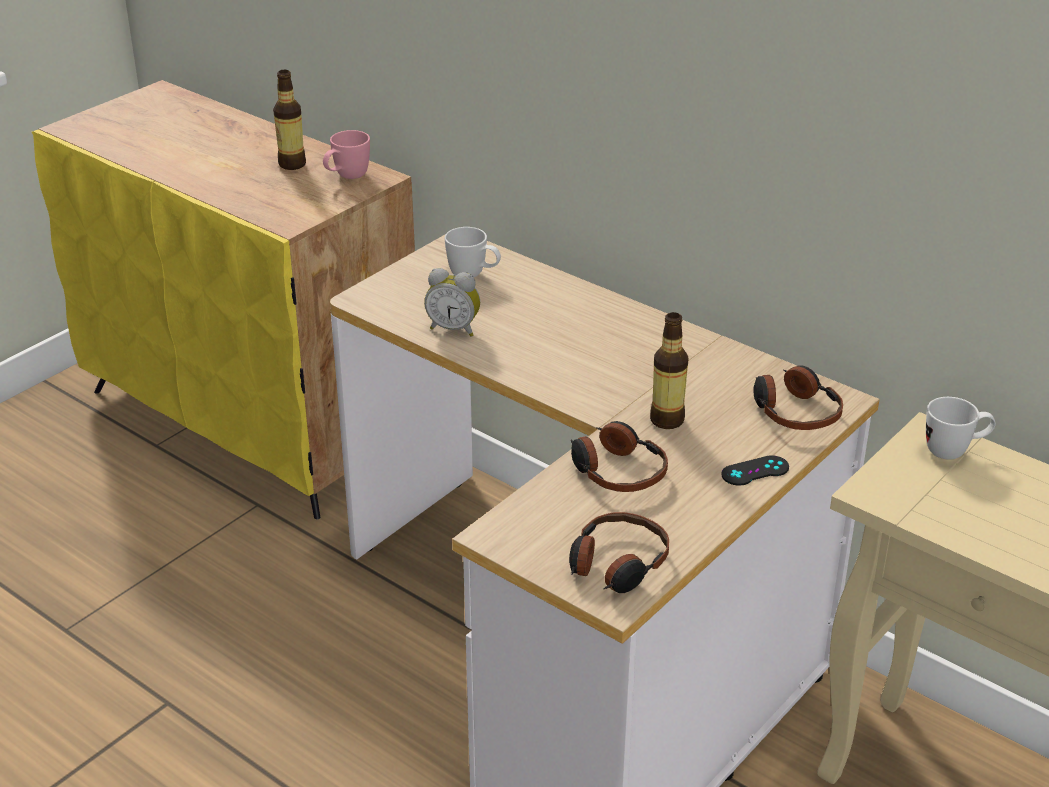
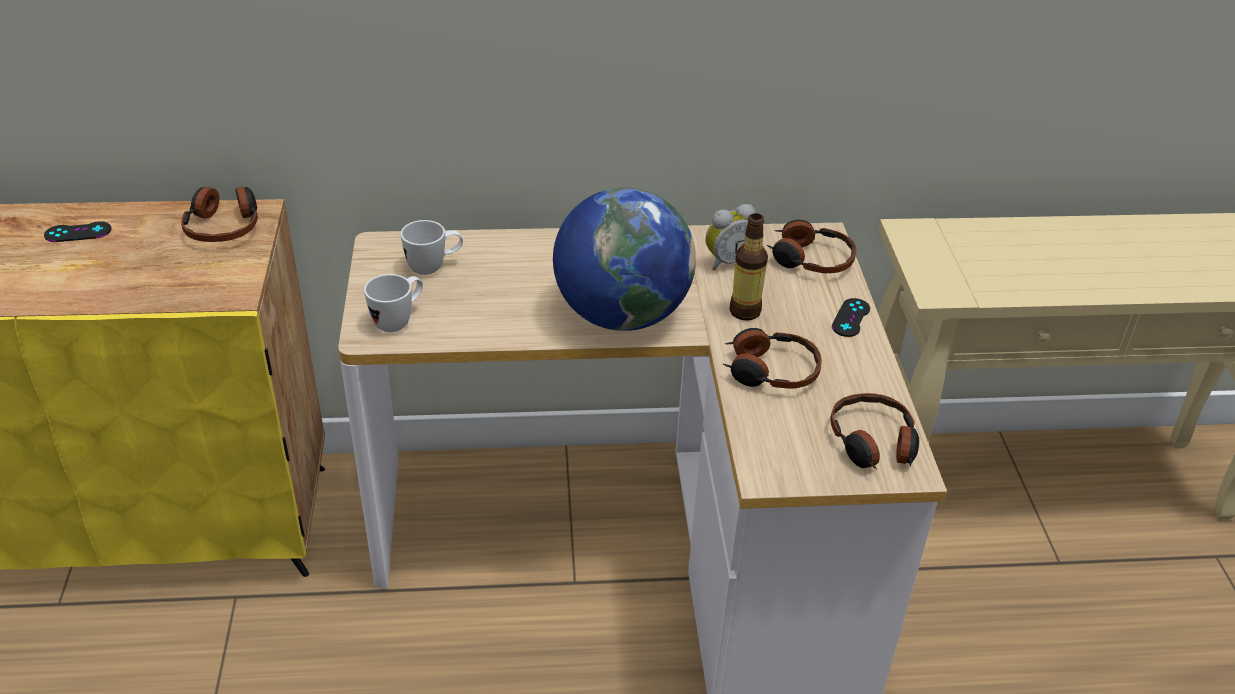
camera: 45 degrees left, 5 degrees up
bottle [273,70,306,170] -> none
pink mug [323,130,370,179] -> headphones [181,187,258,242]
alarm clock [424,268,480,337] -> alarm clock moved to [706,204,756,271]
white mug [926,397,996,460] -> white mug moved to [364,274,423,332]
none -> black game controller [44,221,112,242]
none -> globe [553,187,696,331]

